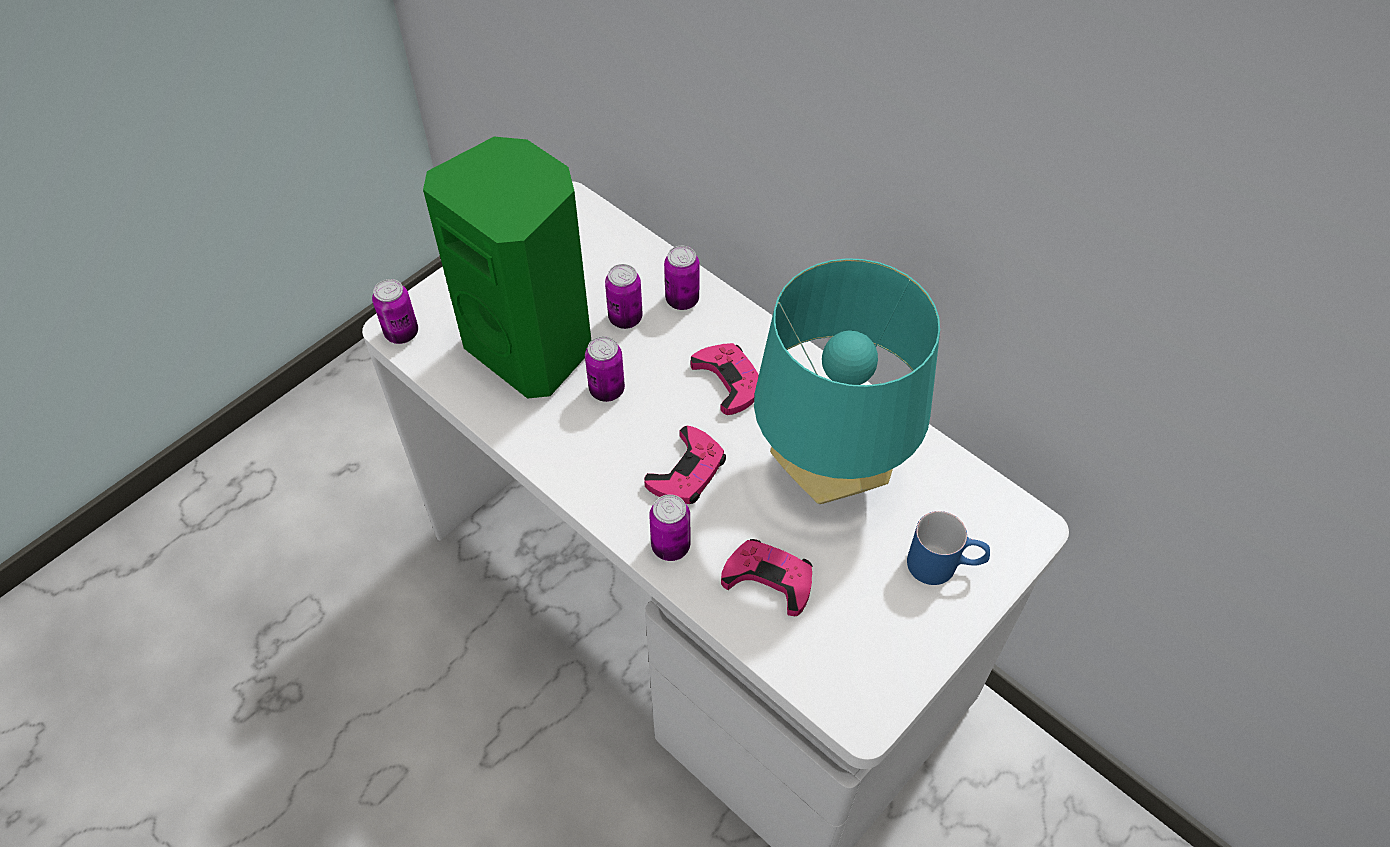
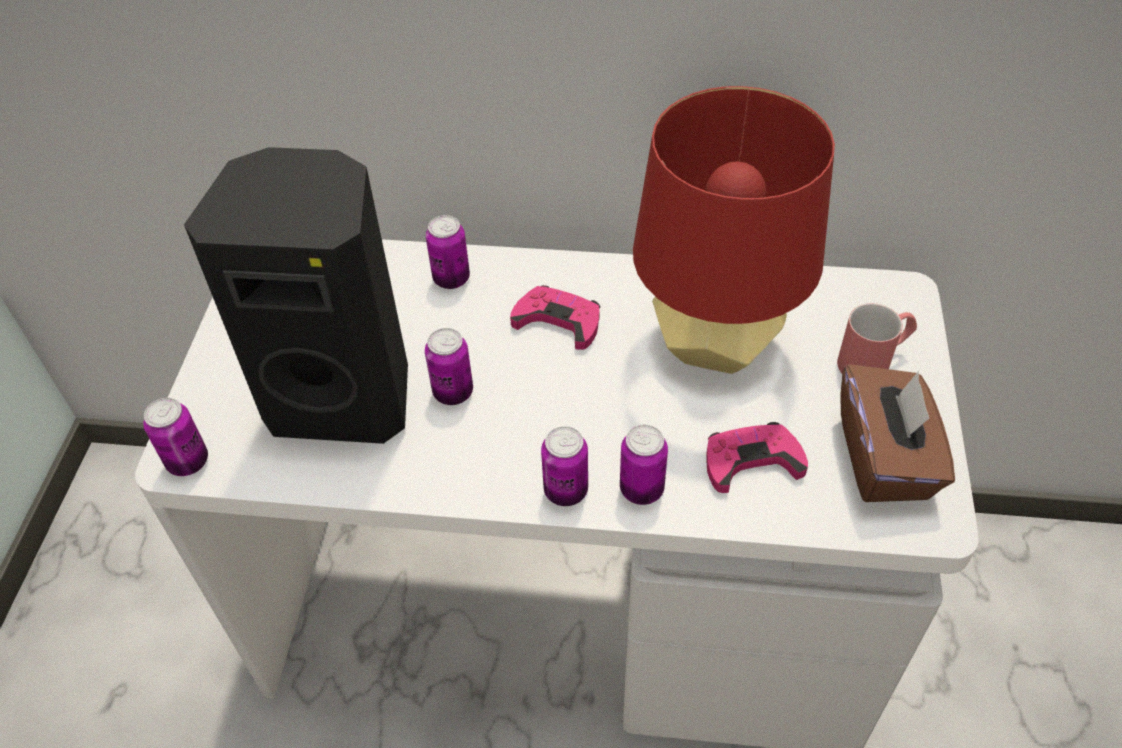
camera: 35 degrees left, 5 degrees down
green speaker [423,137,591,399] -> black speaker [184,147,408,444]
can [605,264,643,329] -> can moved to [541,426,588,506]
pink game controller [644,426,726,504] -> none
turquoise table lamp [754,258,940,504] -> red table lamp [633,86,835,374]
blue mug [907,511,990,585] -> red mug [837,303,917,373]
none -> brown tissue box [840,364,955,502]

